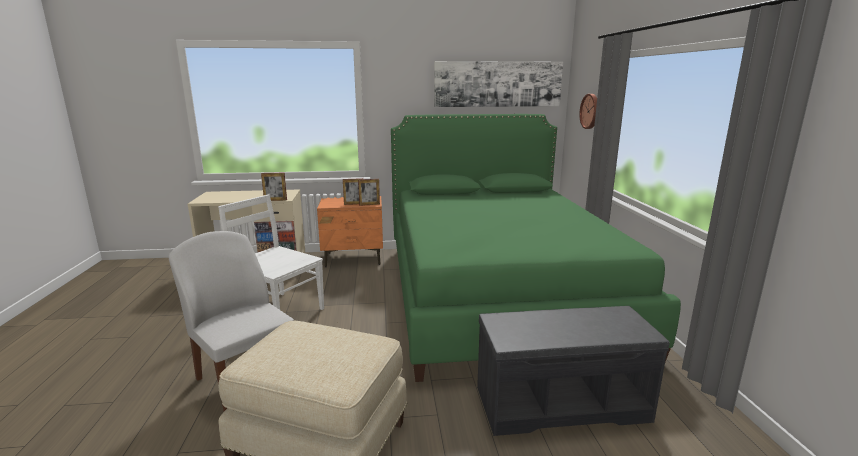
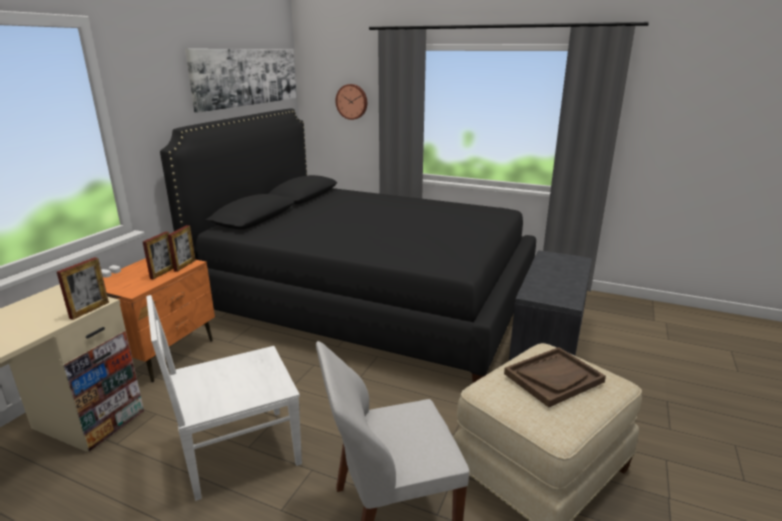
camera: 60 degrees left, 5 degrees up
green bed [391,114,681,382] -> black bed [160,109,536,383]
none -> brown tray [504,347,606,407]

